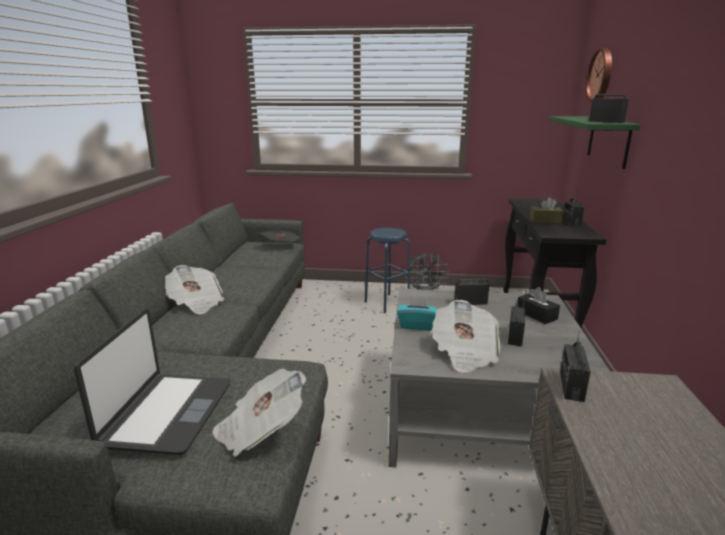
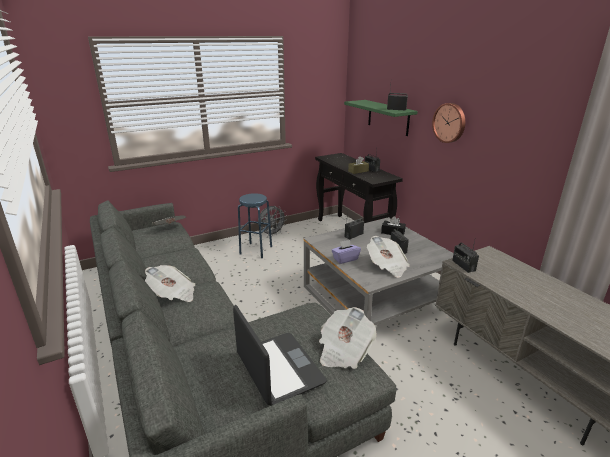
camera: 35 degrees left, 5 degrees up
turquoise tissue box [397,295,438,331] -> purple tissue box [332,240,361,264]
wall clock [586,48,612,102] -> wall clock moved to [432,103,465,143]

